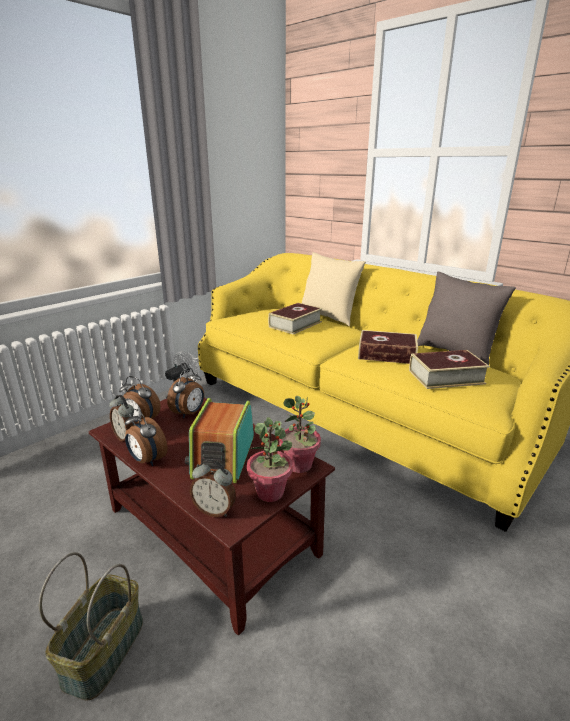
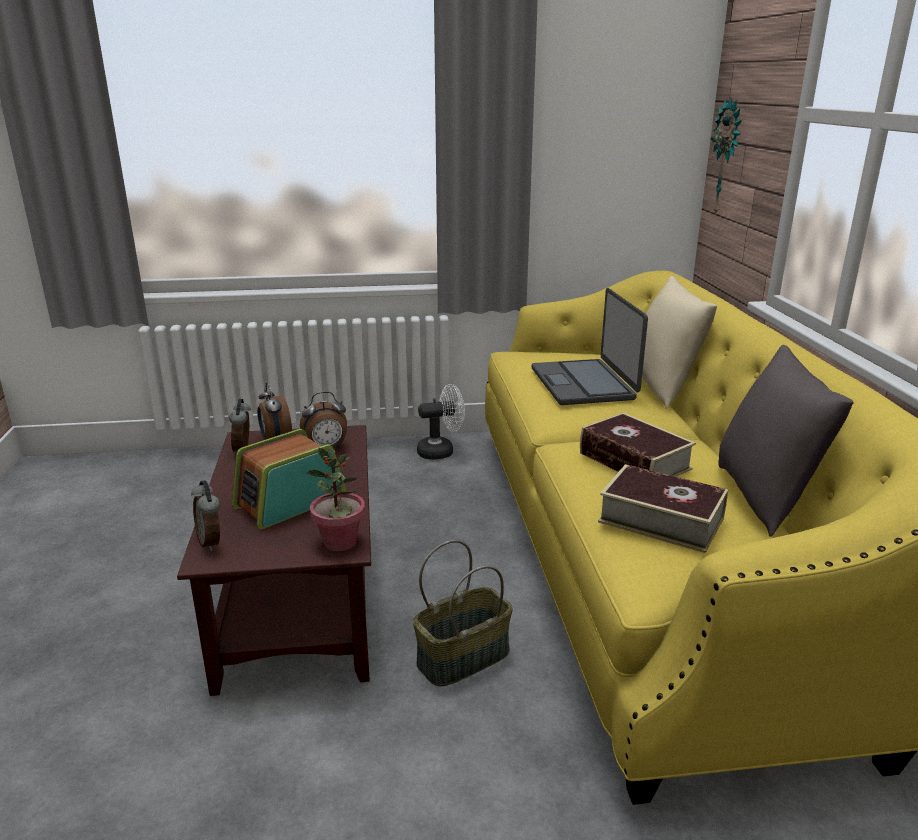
camera: 40 degrees right, 0 degrees up
basket [39,552,143,701] -> basket moved to [413,540,513,687]
alarm clock [125,409,168,466] -> none
potted plant [247,417,293,502] -> none
book [268,303,322,335] -> laptop [532,288,648,405]
none -> wall clock [712,98,742,215]

